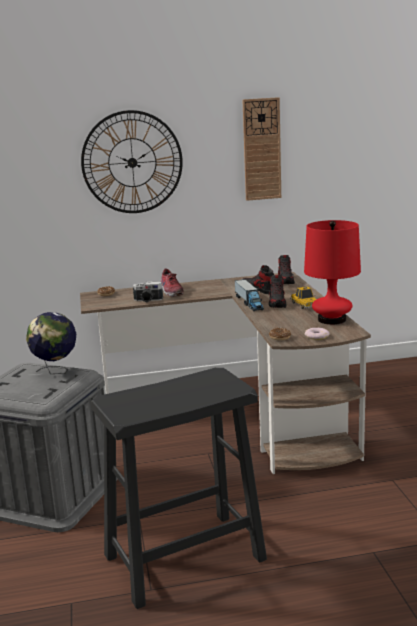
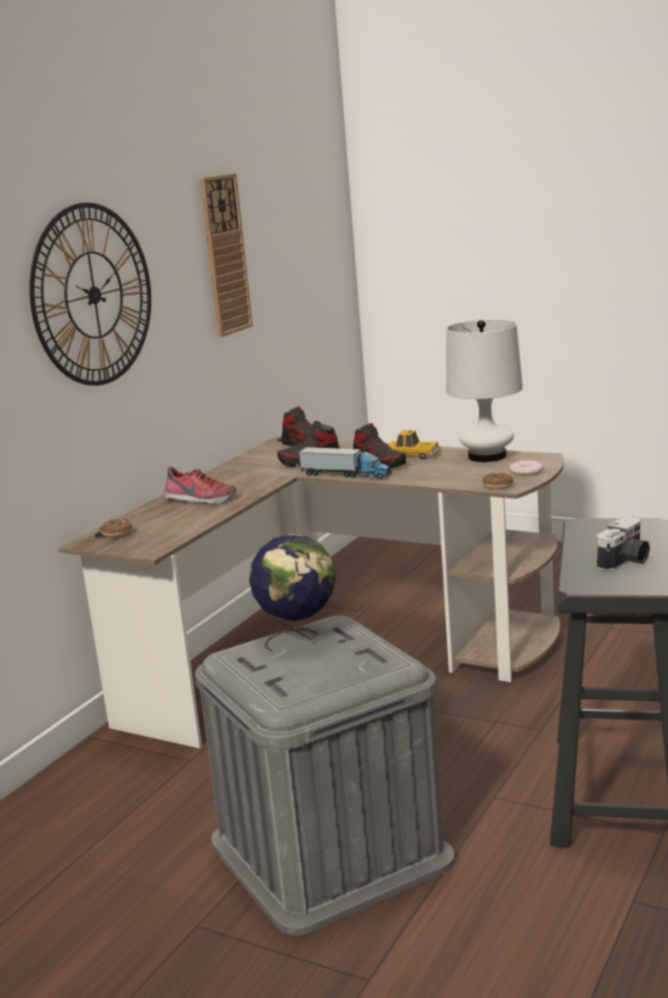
camera: 50 degrees left, 0 degrees up
camera [133,281,163,302] -> camera moved to [597,516,650,571]
red table lamp [304,220,361,325] -> white table lamp [446,320,523,462]

